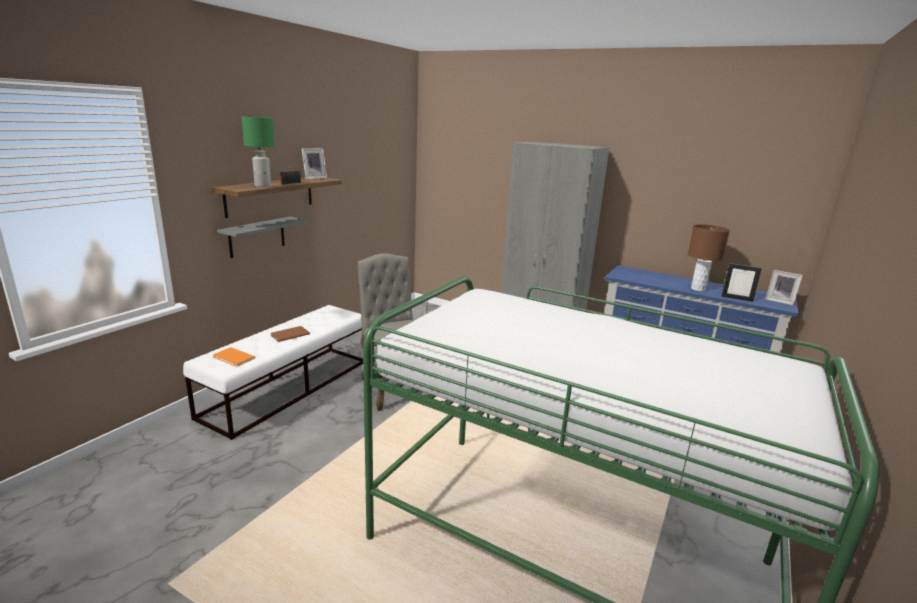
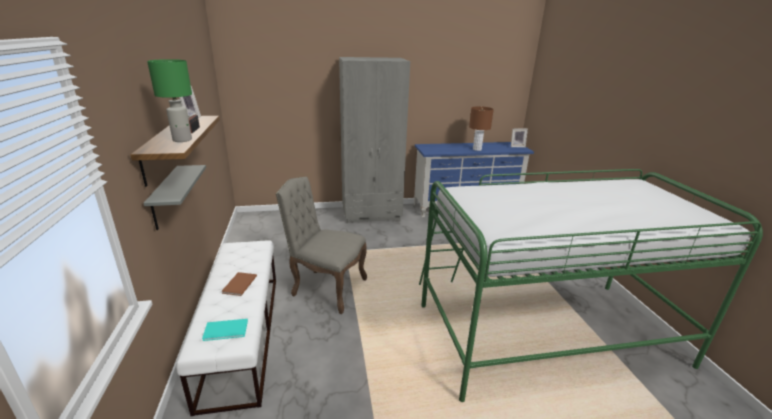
camera: 40 degrees left, 5 degrees up
orange book [213,347,256,367] -> turquoise book [202,319,248,341]
picture frame [721,263,762,302] -> none

